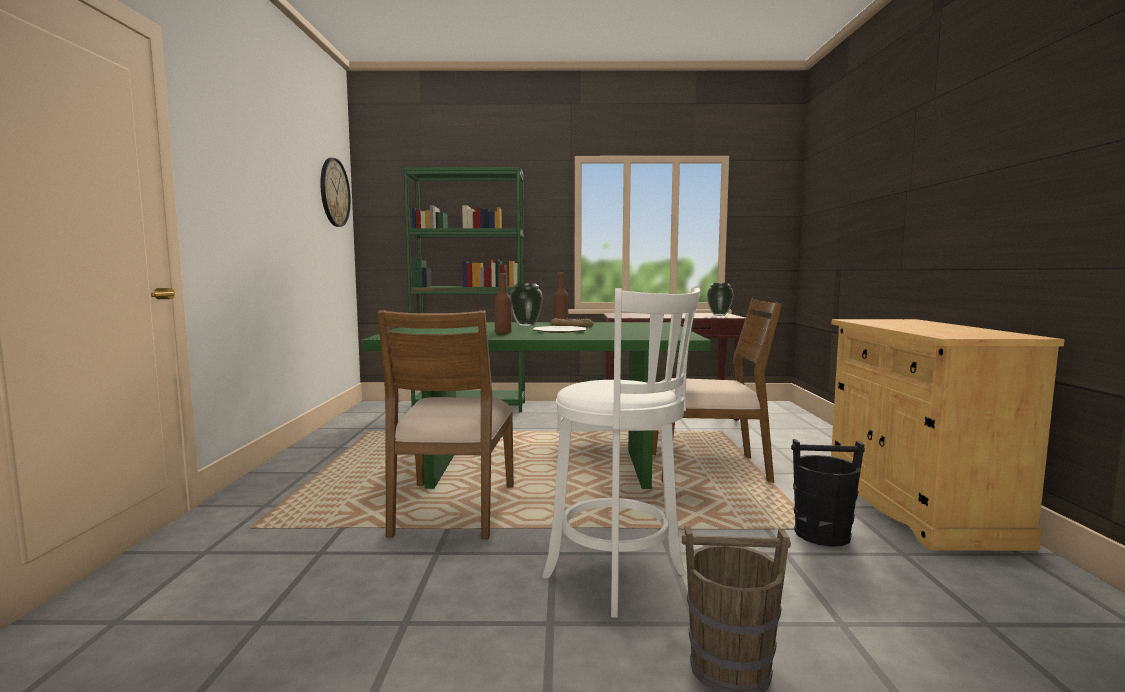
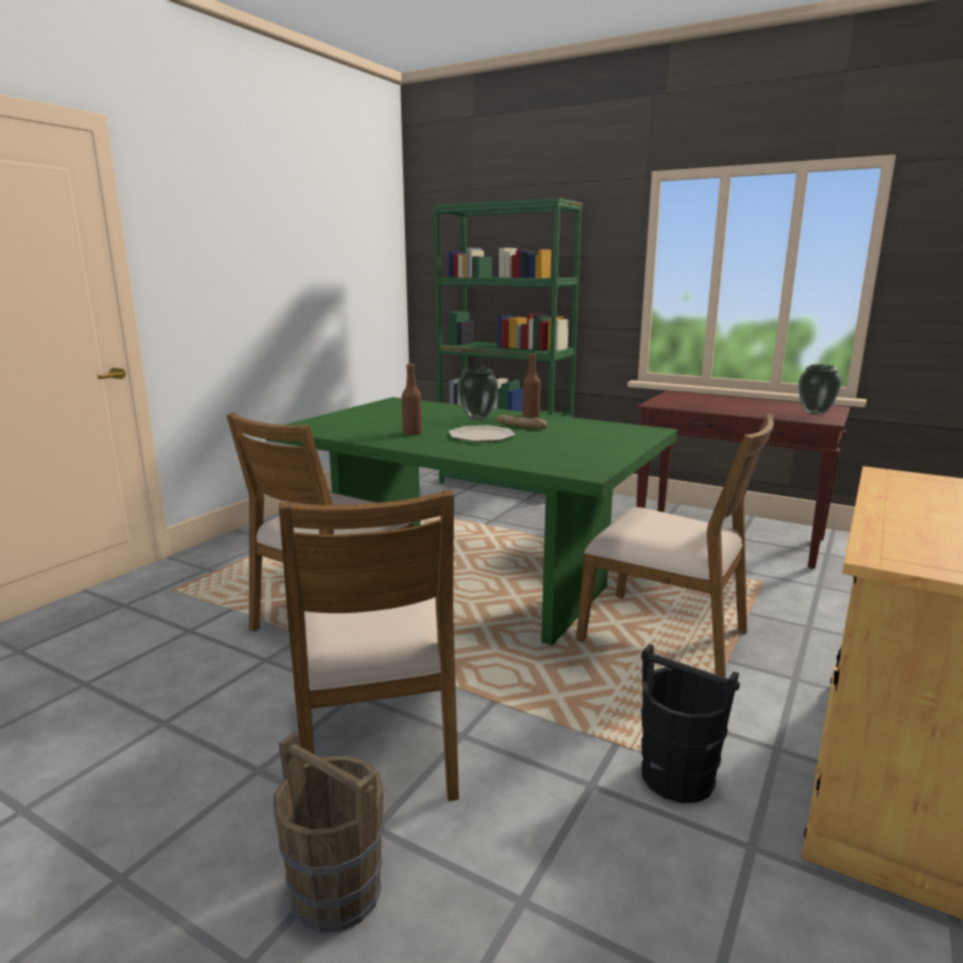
camera: 30 degrees right, 10 degrees up
wall clock [320,158,351,227] -> none
white stool [543,286,700,618] -> brown chair [279,490,459,801]

